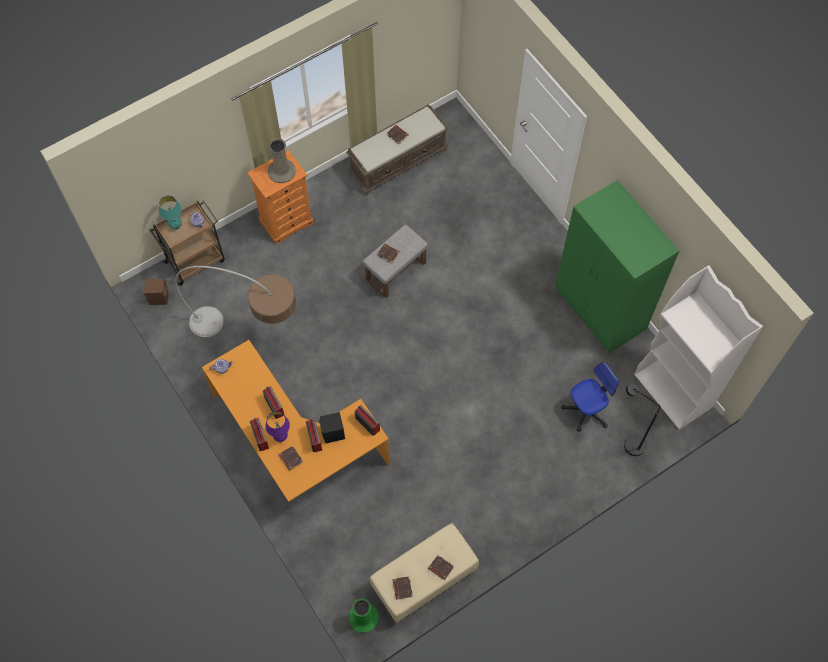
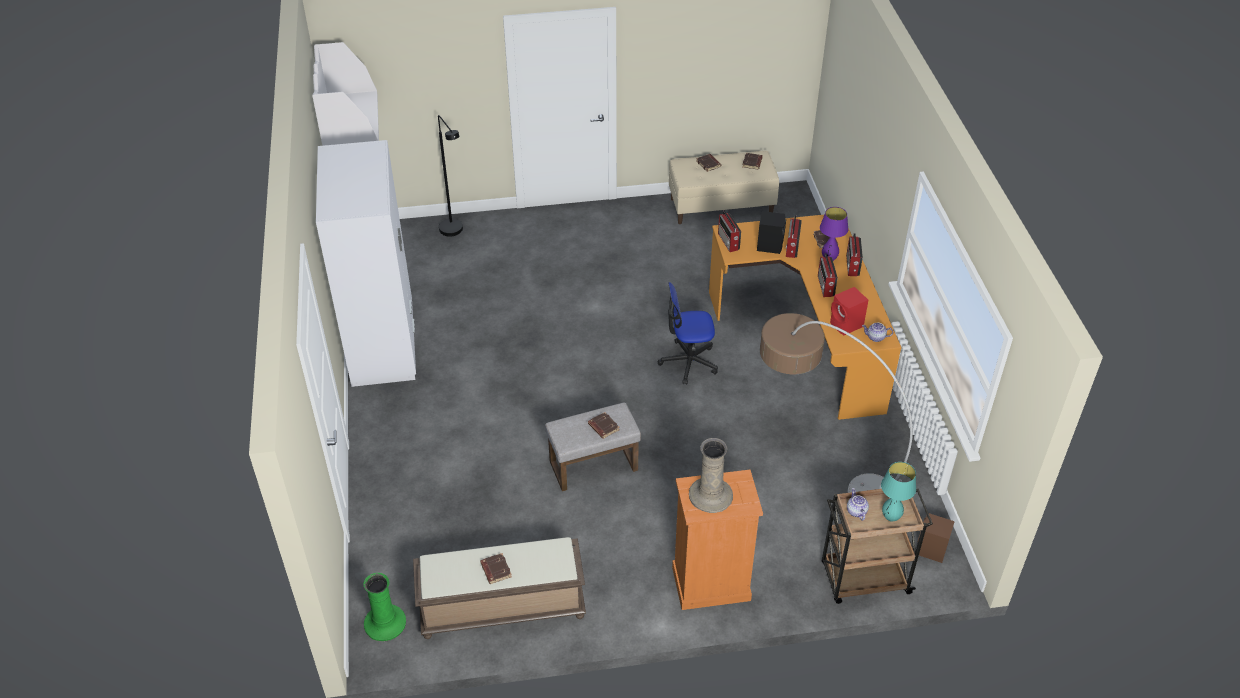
camera: 155 degrees left, 20 degrees down
green vase [349,598,379,633] -> green vase moved to [364,573,406,642]
green wardrobe [555,180,679,354] -> white wardrobe [316,140,416,387]
office chair [561,362,619,432] -> office chair moved to [658,282,718,385]
none -> red speaker [830,287,868,335]

